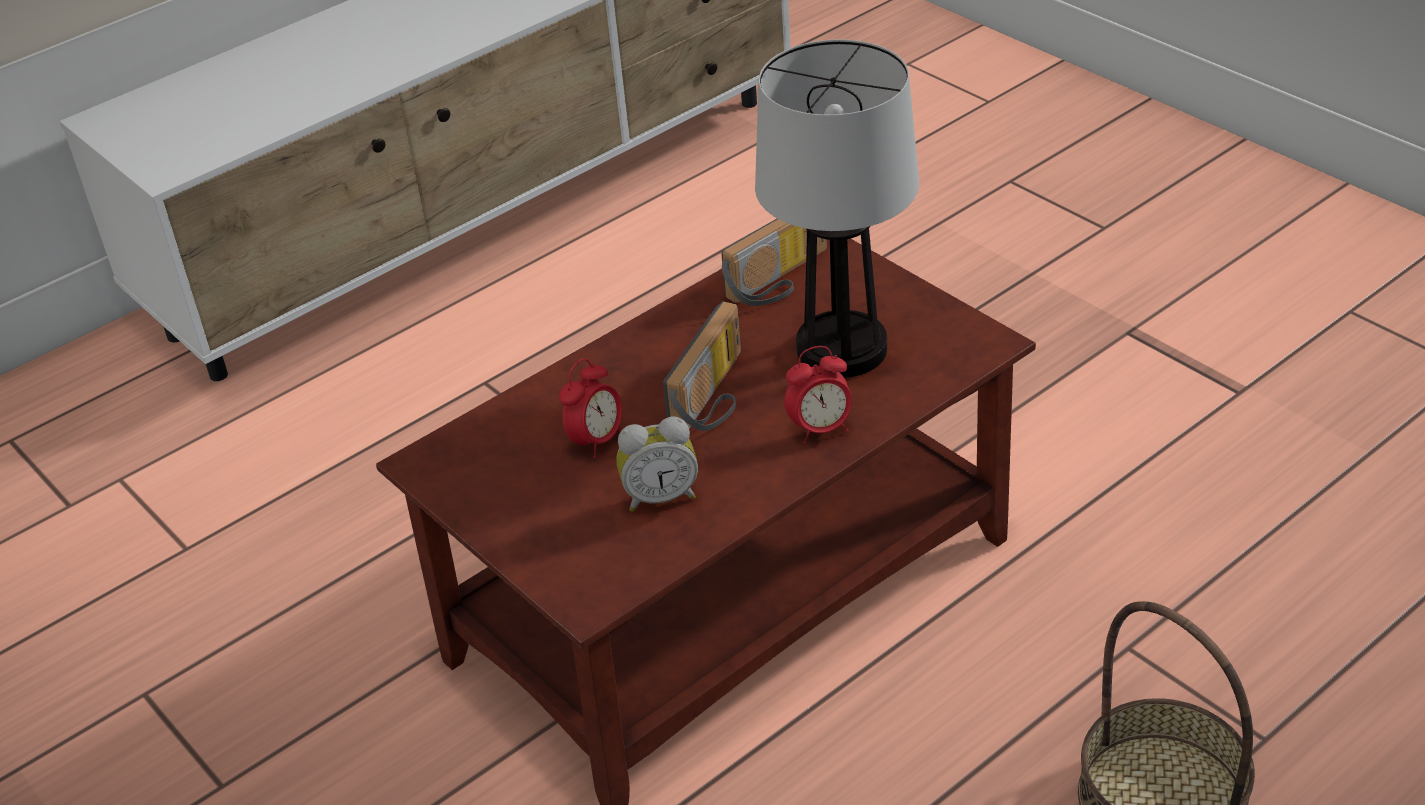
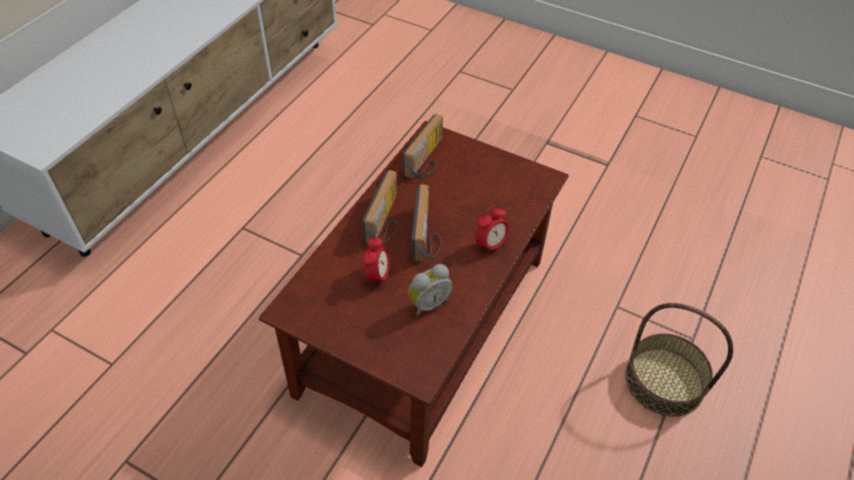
camera: 25 degrees left, 10 degrees up
table lamp [755,39,919,378] -> none
none -> radio [362,170,399,244]

